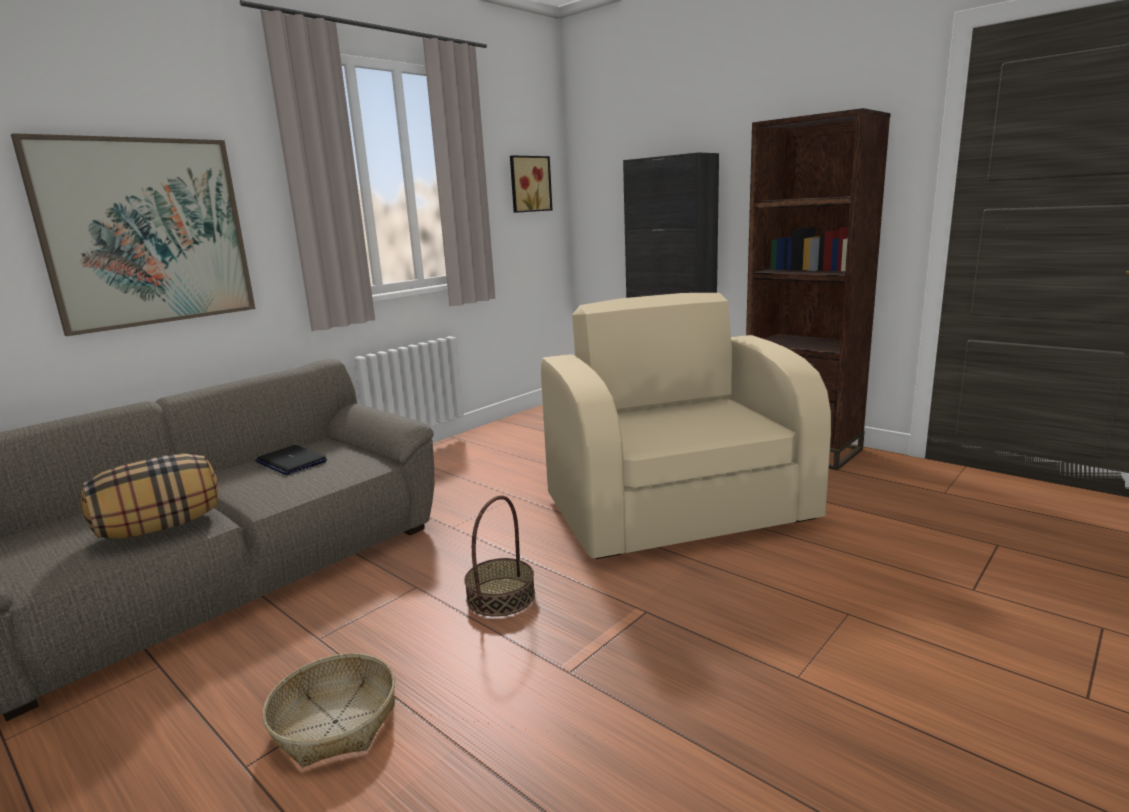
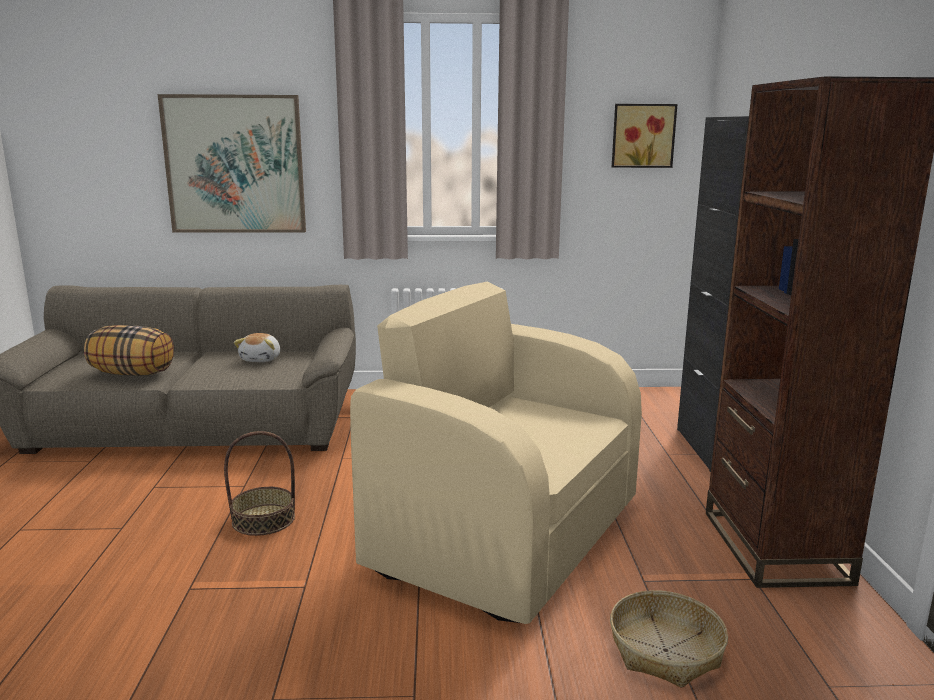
camera: 45 degrees right, 0 degrees up
laptop [255,445,327,475] -> plush toy [234,333,280,362]
basket [263,653,395,768] -> basket moved to [610,590,728,688]
beige armchair [541,293,831,559] -> beige armchair turned 90 degrees counterclockwise [350,281,642,624]

